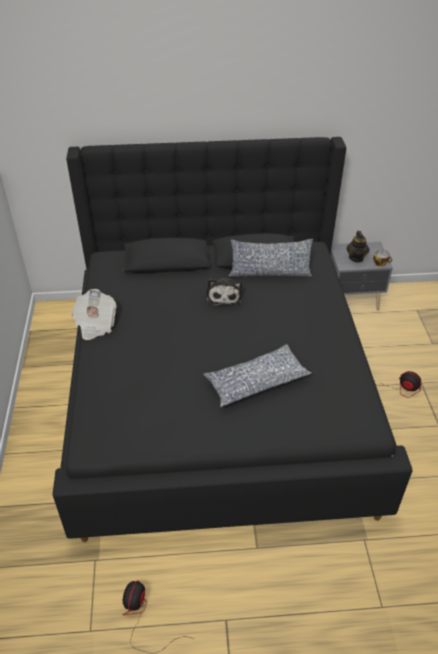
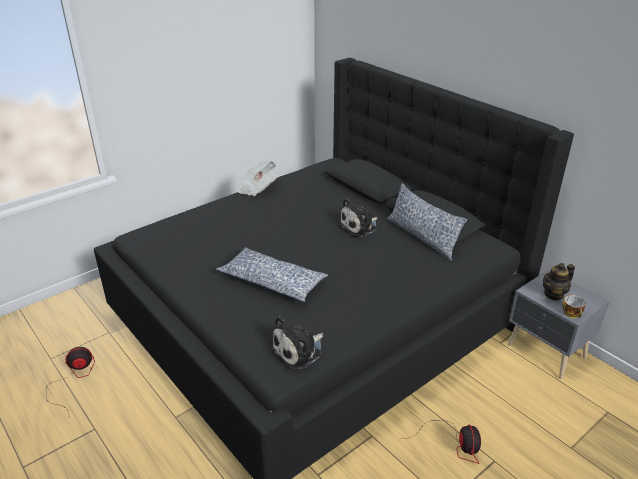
camera: 55 degrees right, 10 degrees down
none -> plush toy [270,316,324,369]

